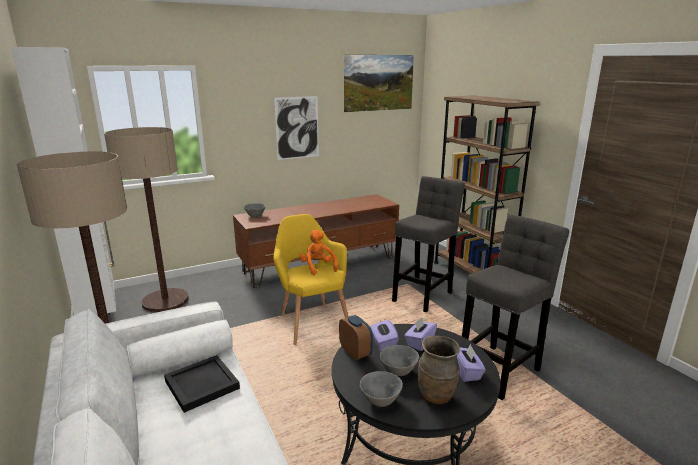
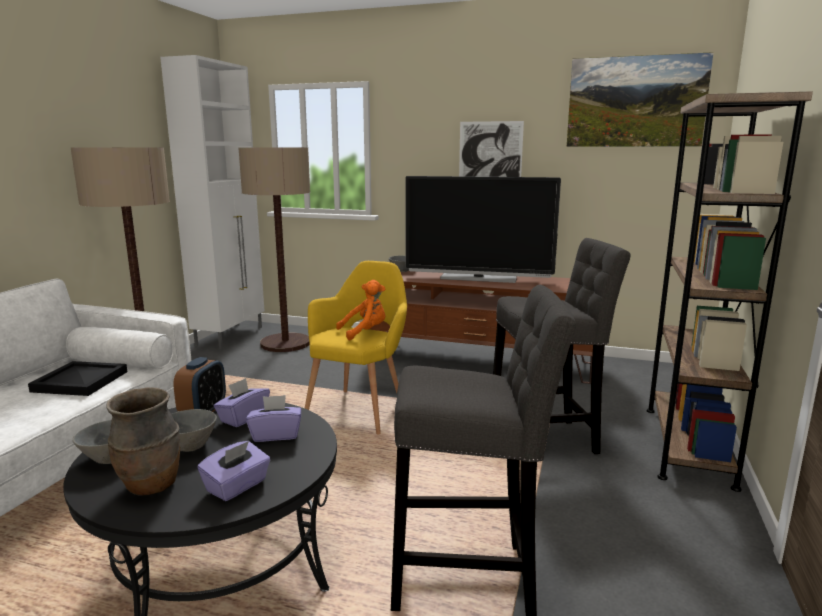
camera: 45 degrees right, 5 degrees down
orange plush toy [300,229,338,275] -> orange plush toy turned 45 degrees clockwise [336,280,386,340]
none -> television [405,176,561,283]

